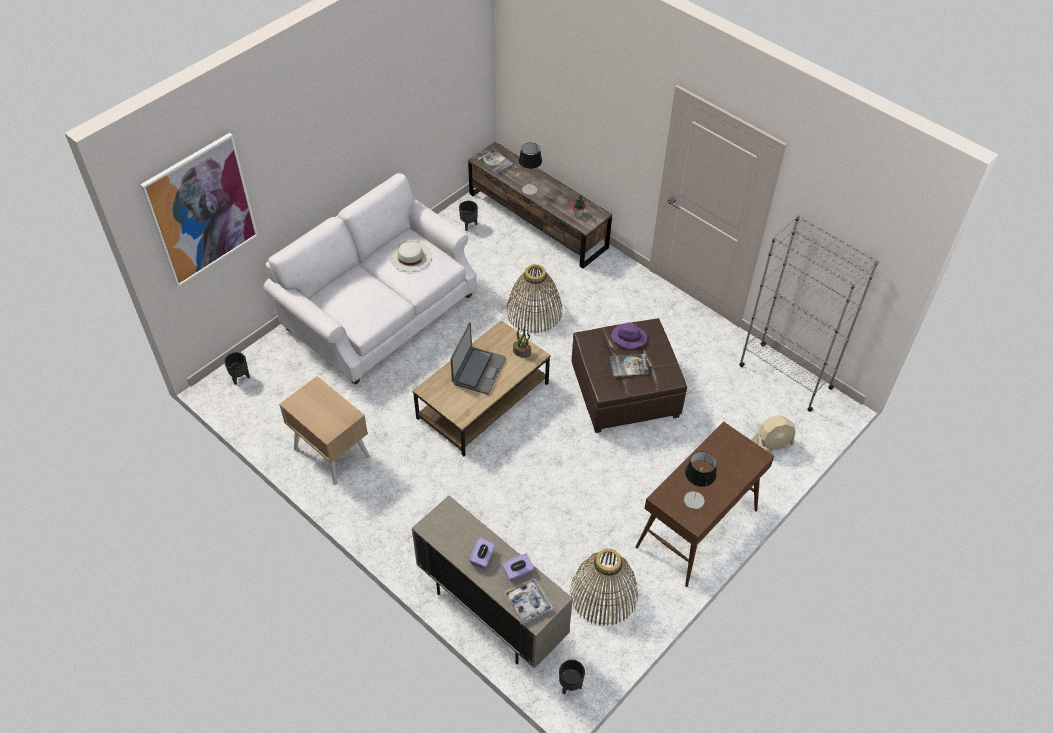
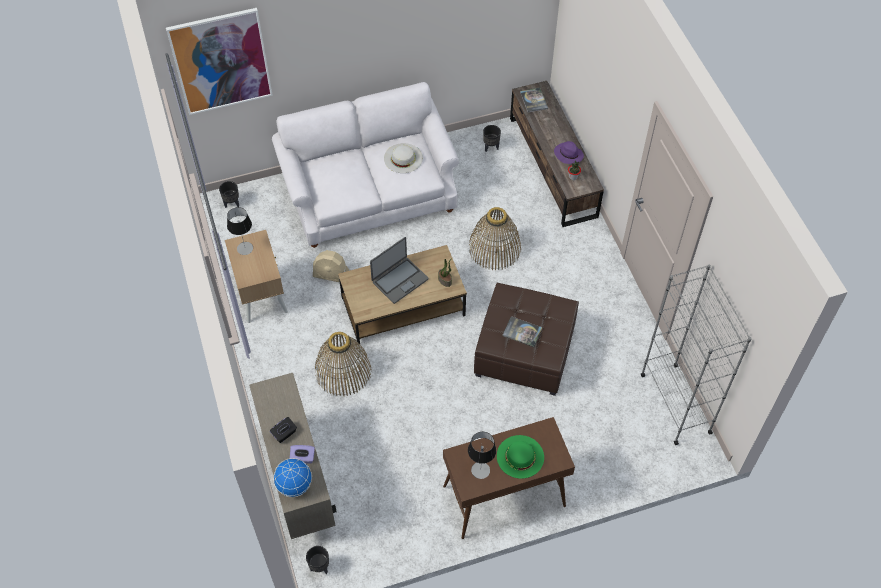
camera: 30 degrees right, 5 degrees up
purple tissue box [470,538,495,569] -> black tissue box [270,417,297,443]
tray [504,578,553,624] -> globe [273,458,312,497]
table lamp [519,143,542,195] -> table lamp moved to [227,207,253,255]
basket [570,548,638,626] -> basket moved to [315,332,372,396]
purple hat [611,323,647,349] -> purple hat moved to [554,141,584,164]
beige fan [751,415,796,452] -> beige fan moved to [313,250,350,282]
none -> green hat [497,435,544,479]

